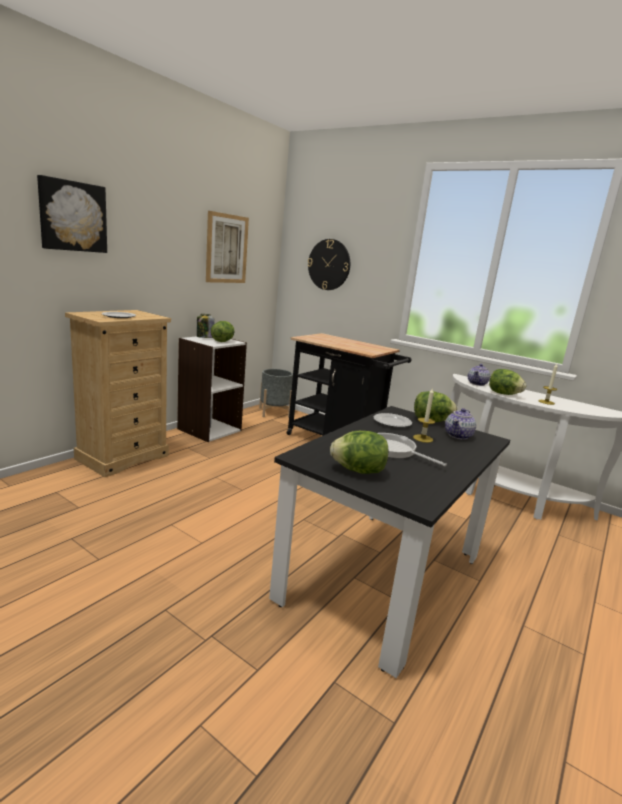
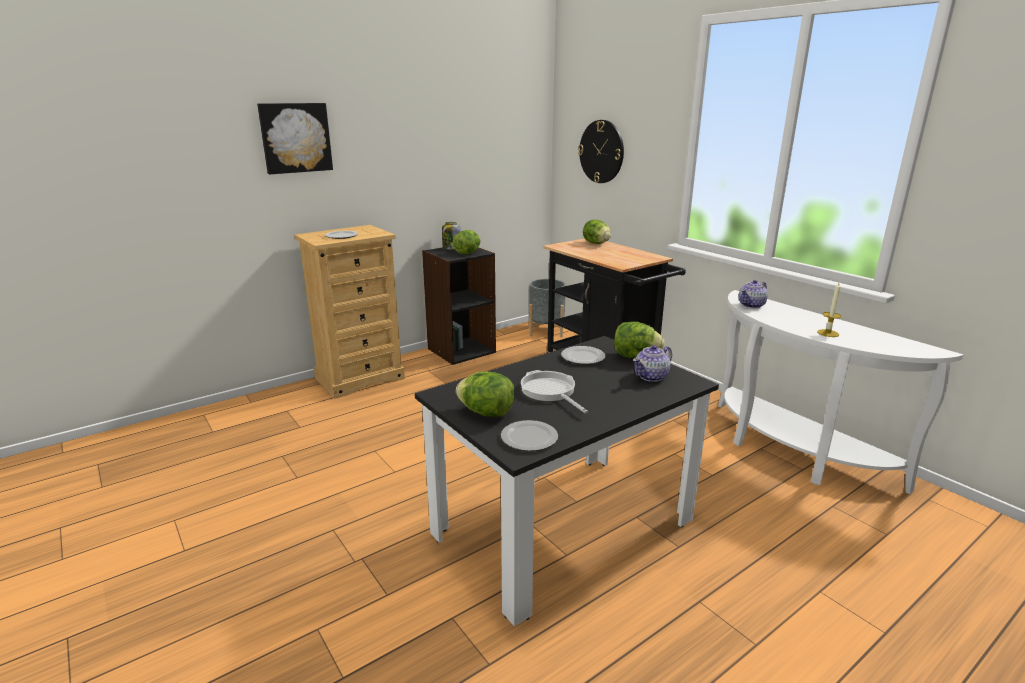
camera: 20 degrees right, 5 degrees up
white bookcase [177,336,247,442] -> black bookcase [422,247,496,365]
picture [206,211,249,283] -> none
candle [413,387,435,443] -> none
lettuce [489,369,526,395] -> lettuce moved to [583,220,611,244]
none -> plate [501,420,558,451]

